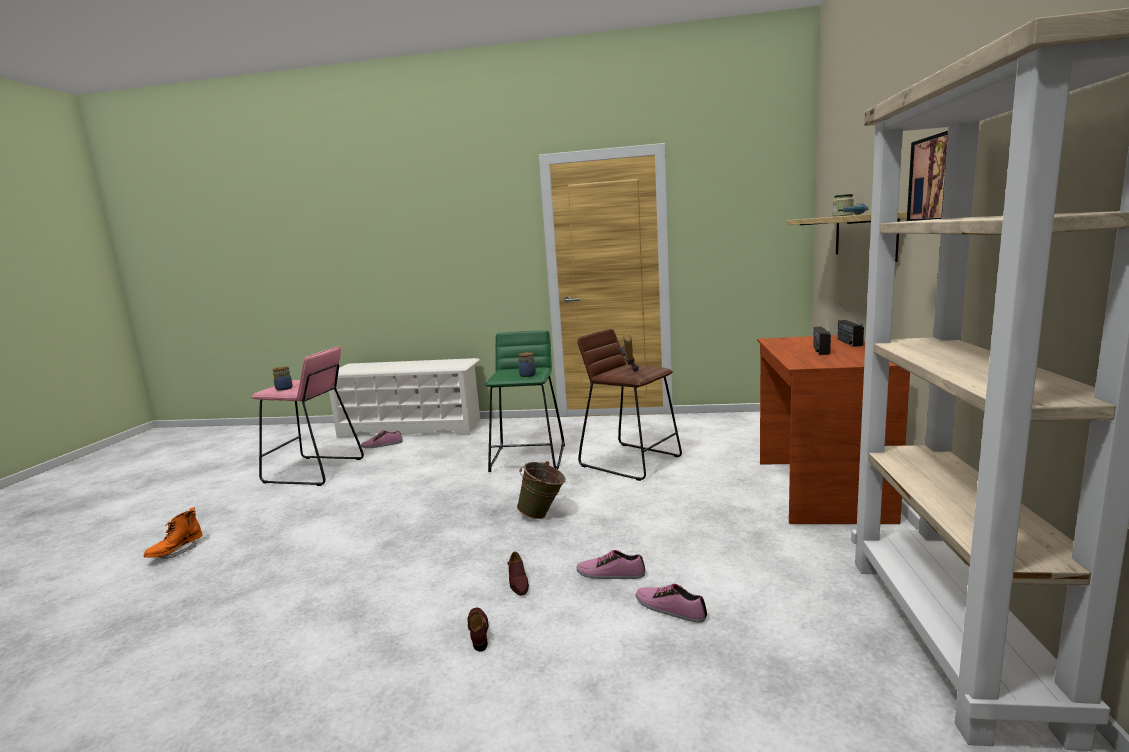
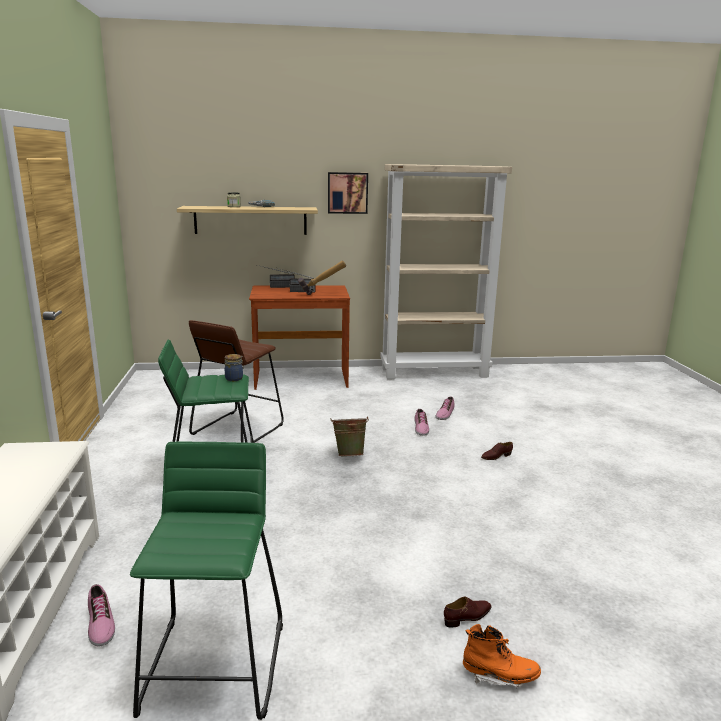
camera: 105 degrees left, 5 degrees up
pink stool [251,347,364,486] -> green stool [130,442,283,720]
jar [272,366,292,391] -> none
brown shoe [507,552,529,596] -> brown shoe moved to [444,596,492,628]
hammer [619,333,639,372] -> hammer moved to [298,261,346,295]

